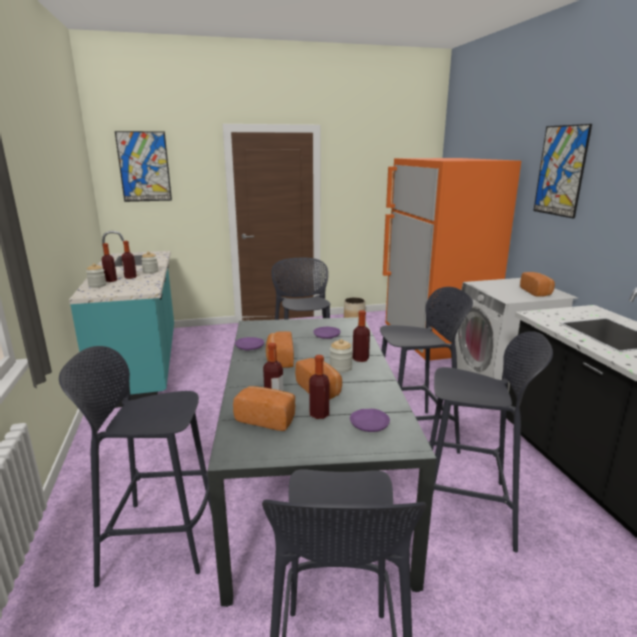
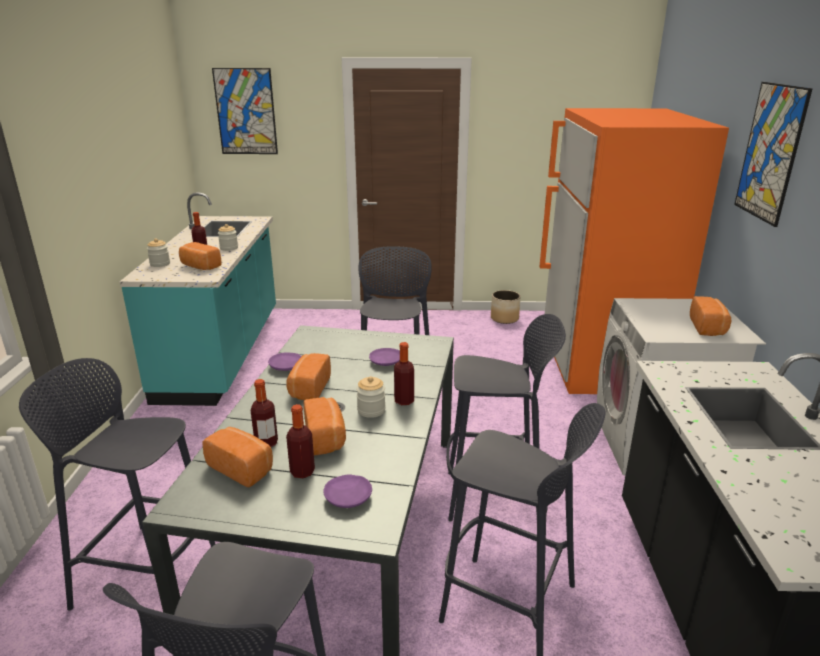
camera: 15 degrees right, 5 degrees up
bottle [101,243,117,282] -> none
none -> bread [179,242,221,270]

